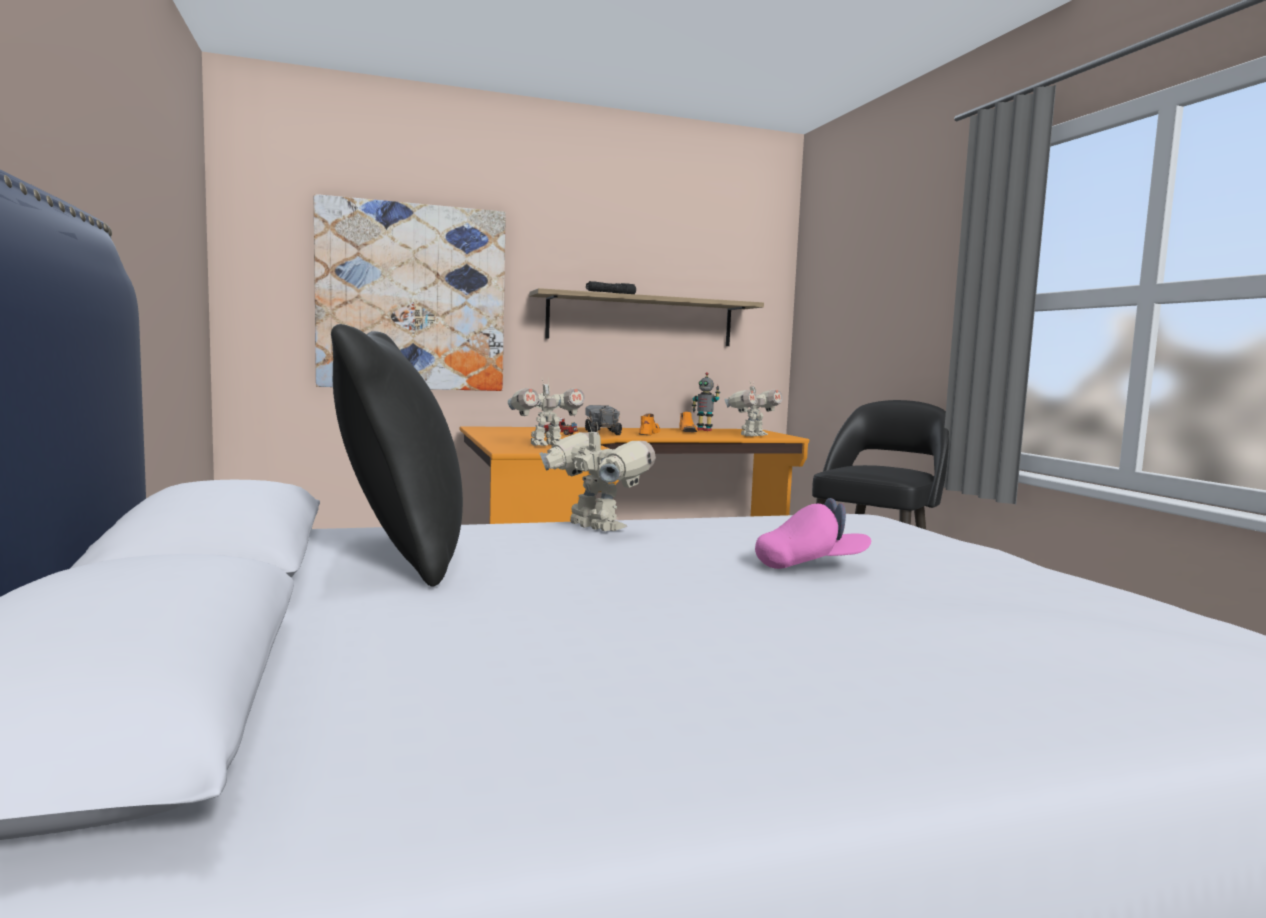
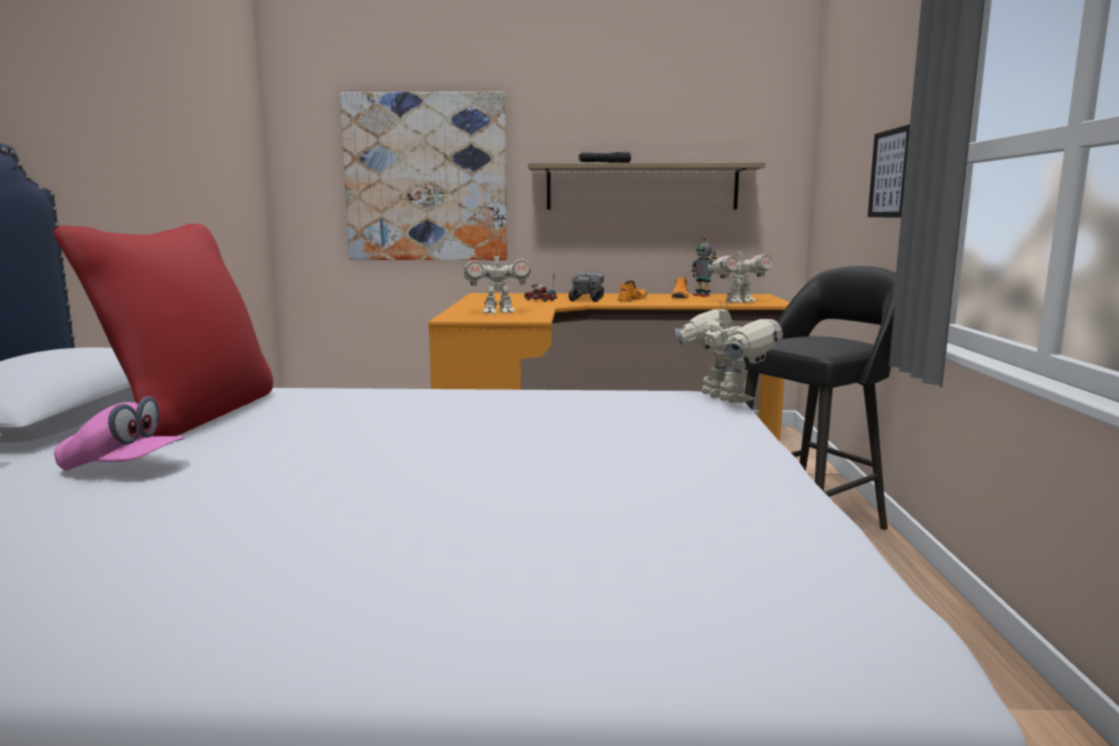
camera: 20 degrees right, 5 degrees up
black pillow [331,324,463,587] -> red pillow [54,224,273,436]
toy robot [540,421,656,531] -> toy robot moved to [675,300,783,403]
pink cap [755,498,871,569] -> pink cap moved to [54,396,185,471]
none -> picture [868,124,910,217]

